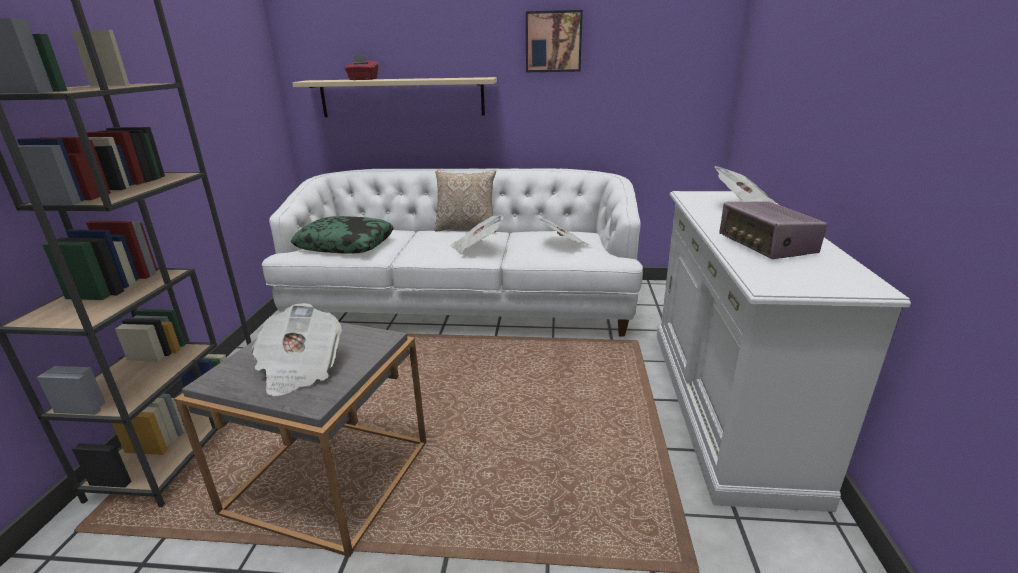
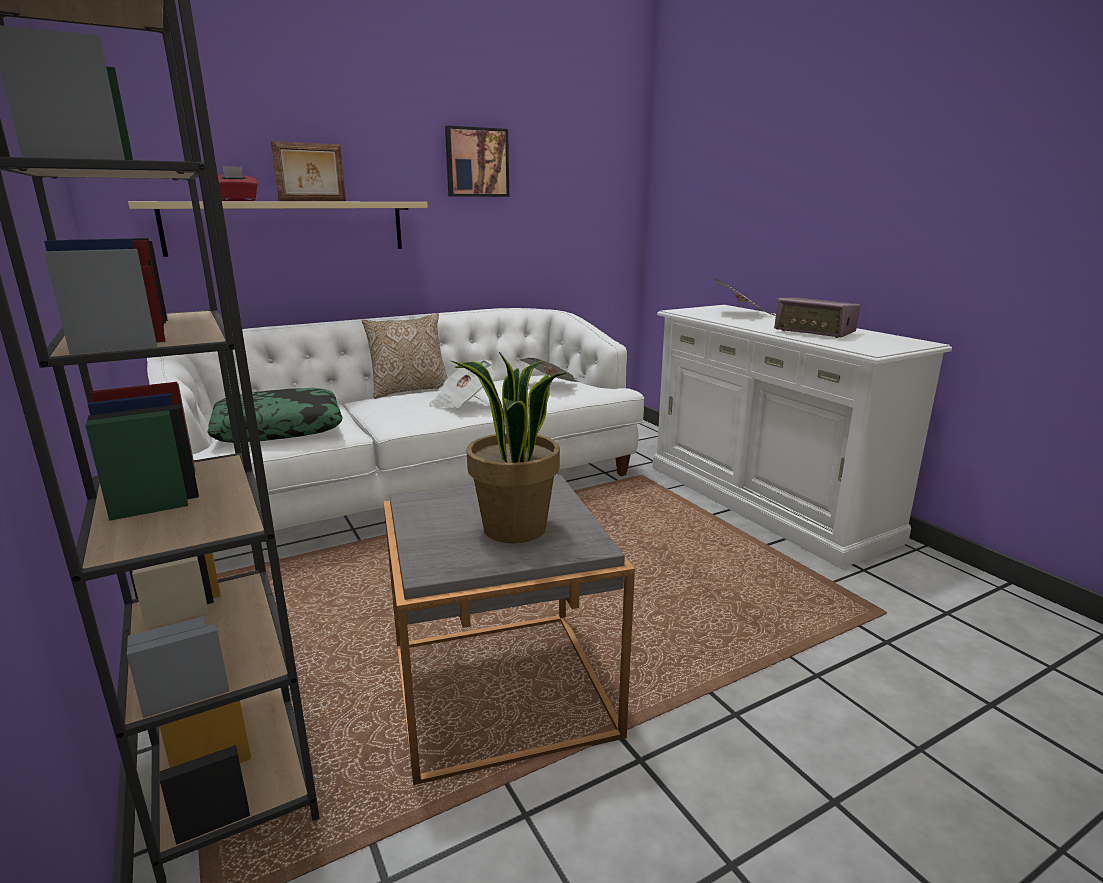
camera: 35 degrees left, 5 degrees down
newspaper [252,303,342,396] -> potted plant [451,352,566,544]
none -> picture frame [271,141,346,201]

